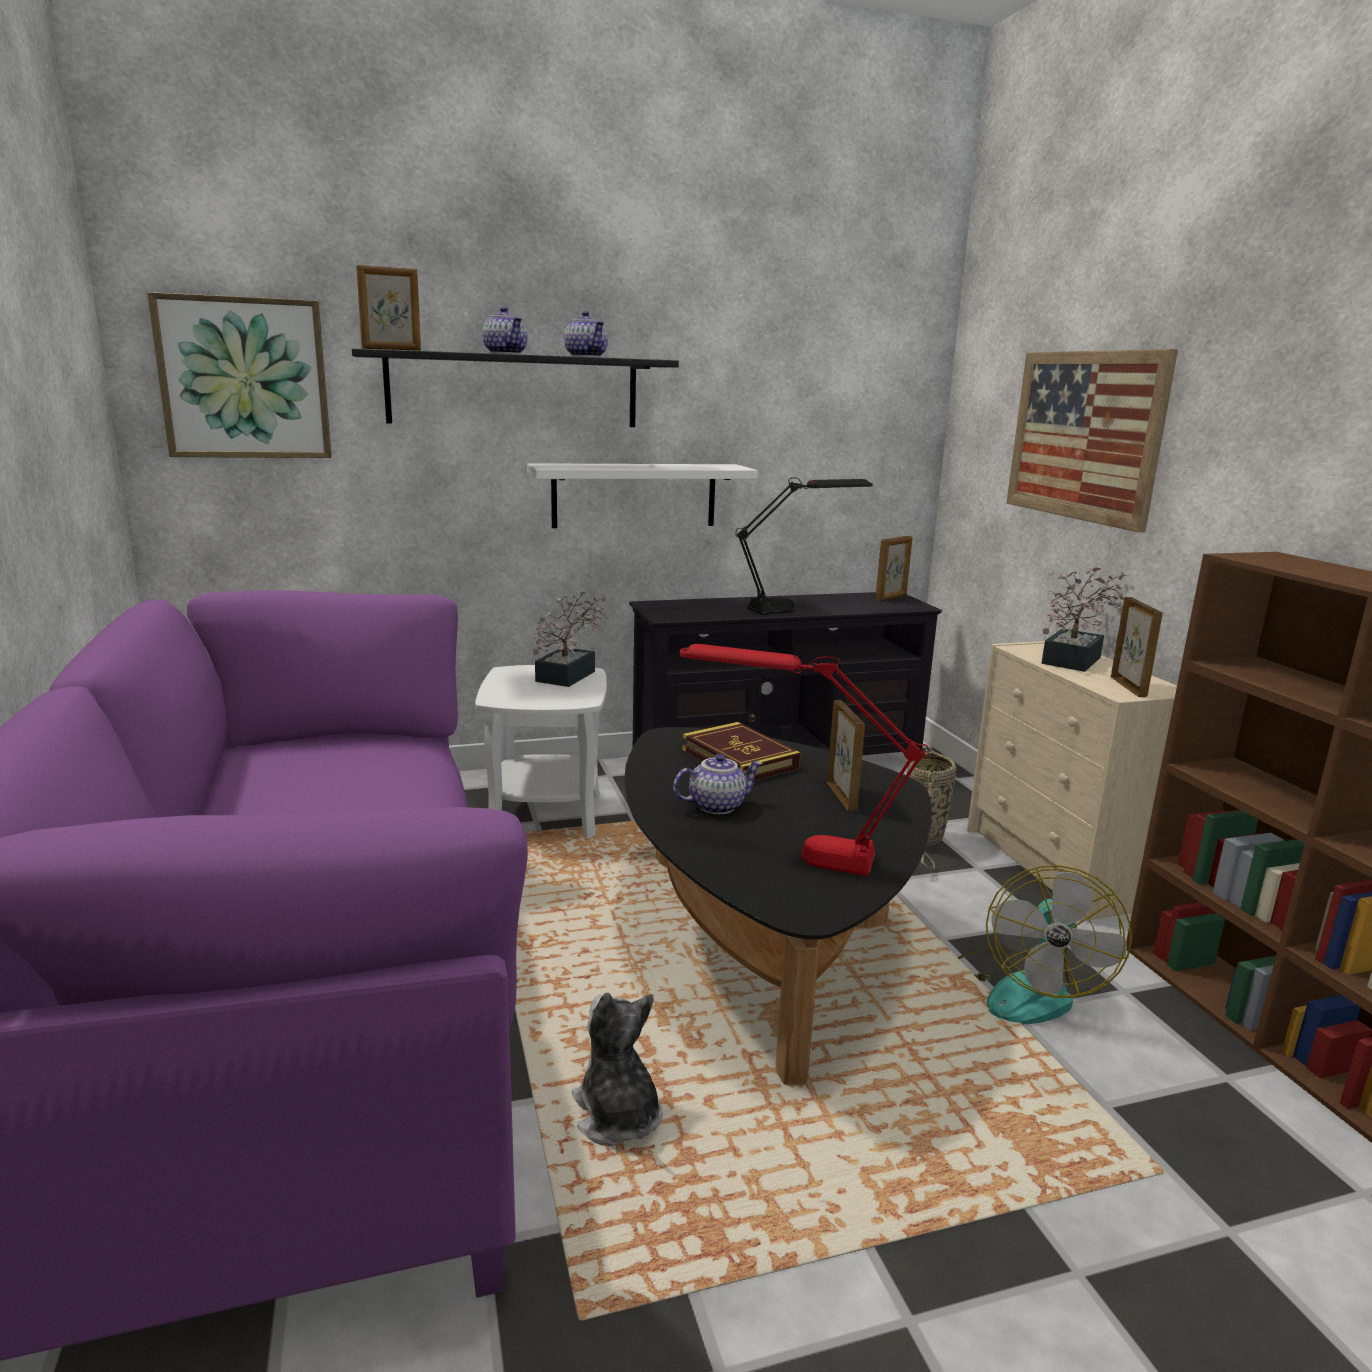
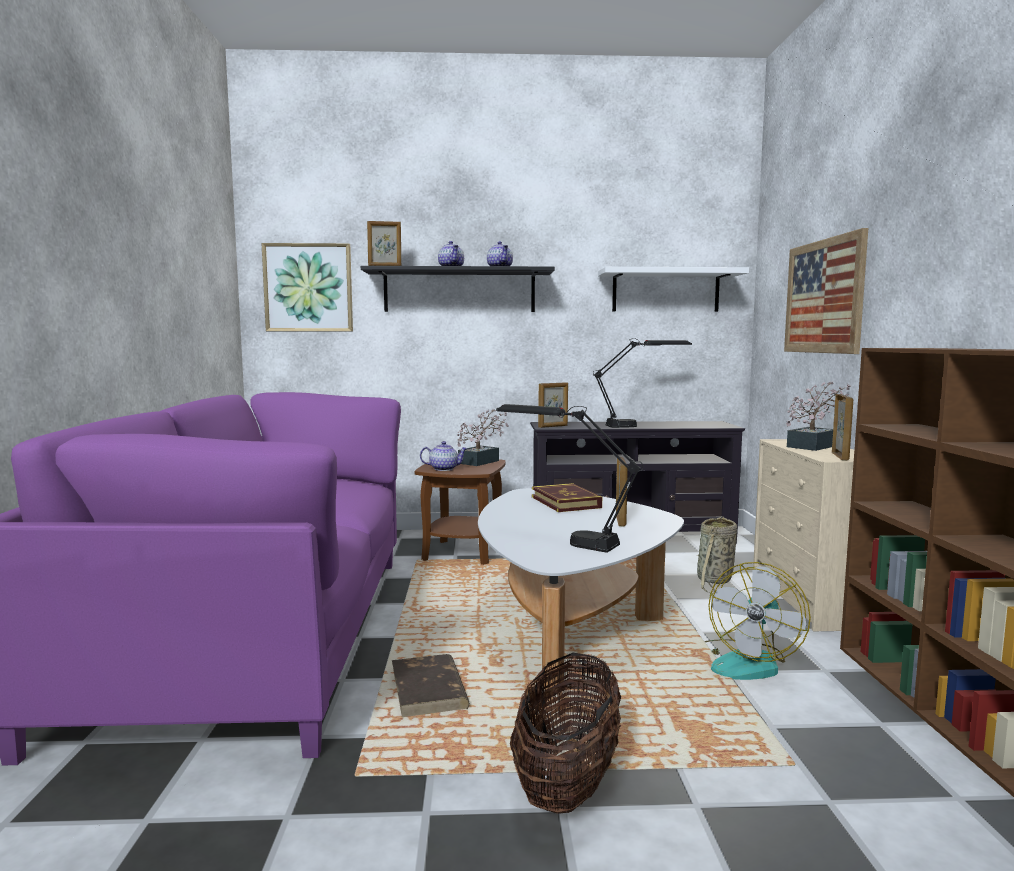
camera: 15 degrees right, 10 degrees down
white side table [475,665,607,838] -> brown side table [415,459,506,565]
white shelf [527,463,758,528] -> white shelf moved to [598,267,749,312]
plush toy [572,993,662,1146] -> brown book [392,654,470,717]
black coffee table [624,727,932,1085] -> white coffee table [478,488,684,690]
teapot [673,754,763,814] -> teapot moved to [420,441,468,471]
red table lamp [680,644,929,877] -> black table lamp [496,404,643,553]
picture frame [875,536,912,602] -> picture frame moved to [538,382,568,428]
none -> basket [510,653,621,814]

